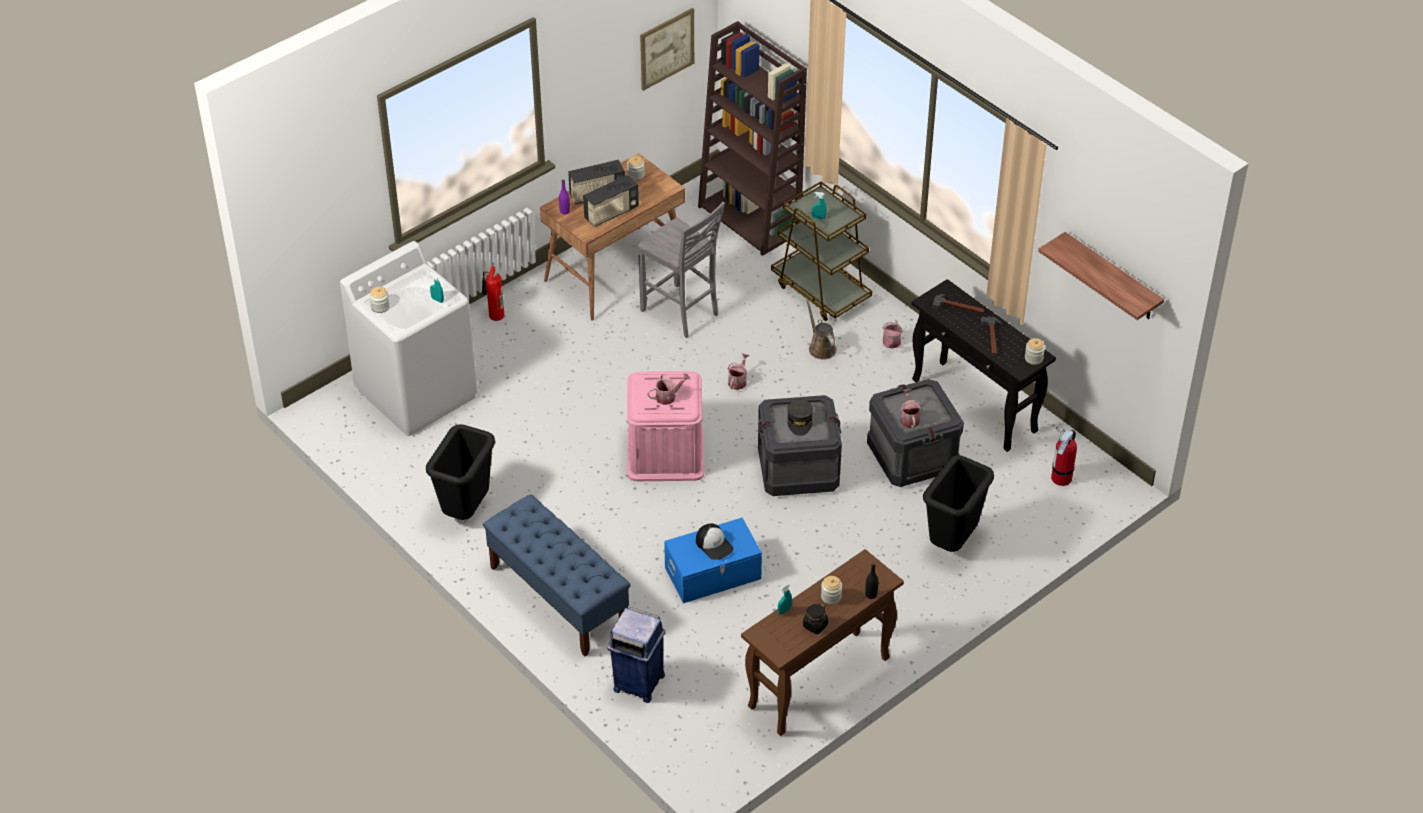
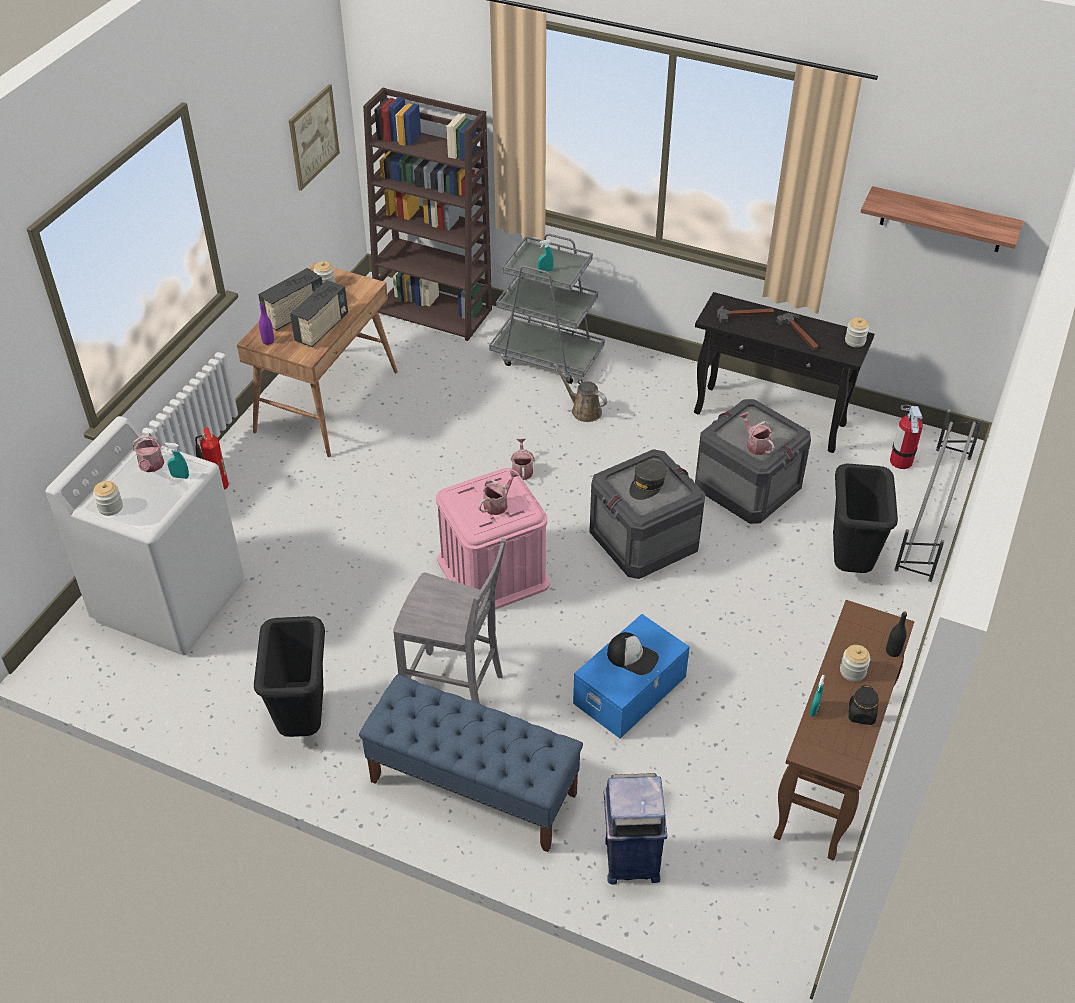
camera: 25 degrees left, 0 degrees up
grey chair [638,202,725,338] -> grey chair moved to [393,538,506,704]
brown cart [771,181,872,321] -> grey cart [489,234,605,384]
grey cap [787,399,813,436] -> grey cap turned 60 degrees clockwise [629,460,667,500]
watering can [882,320,903,349] -> watering can moved to [133,433,165,472]
none -> grey shoe rack [894,409,983,582]

